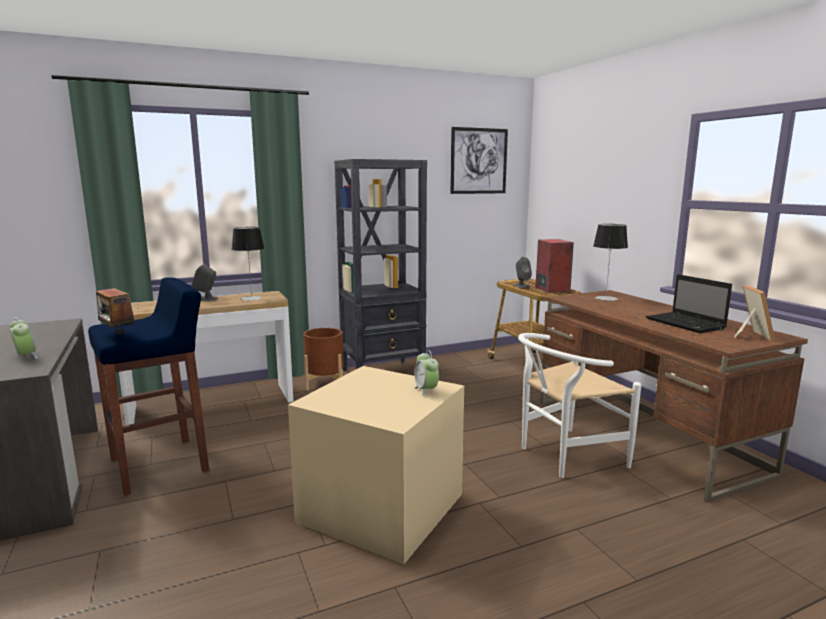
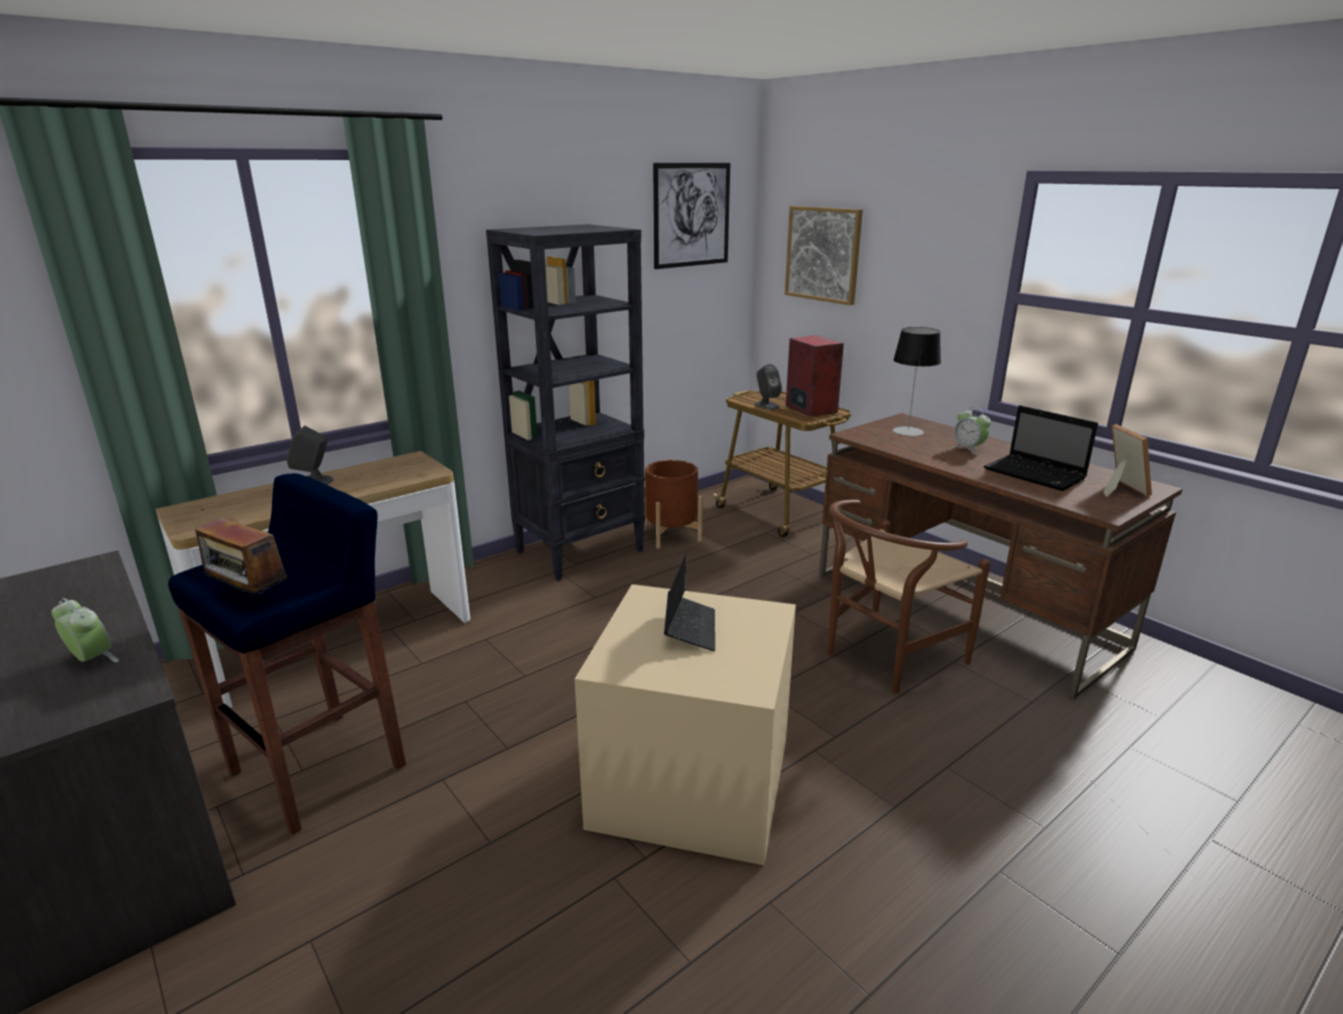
camera: 15 degrees left, 10 degrees up
table lamp [232,227,264,301] -> none
brown planter [303,328,344,390] -> brown planter moved to [644,460,703,549]
alarm clock [414,350,439,397] -> alarm clock moved to [952,407,991,455]
white chair [518,333,641,478] -> brown chair [827,500,990,693]
none -> laptop [664,553,715,651]
none -> picture [785,206,863,305]

